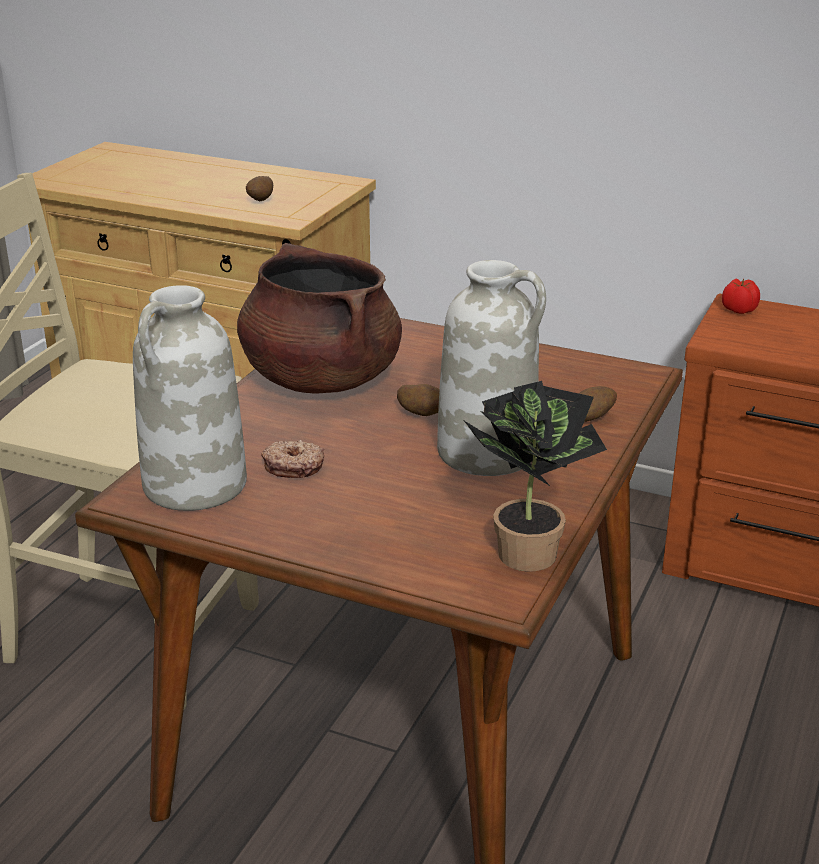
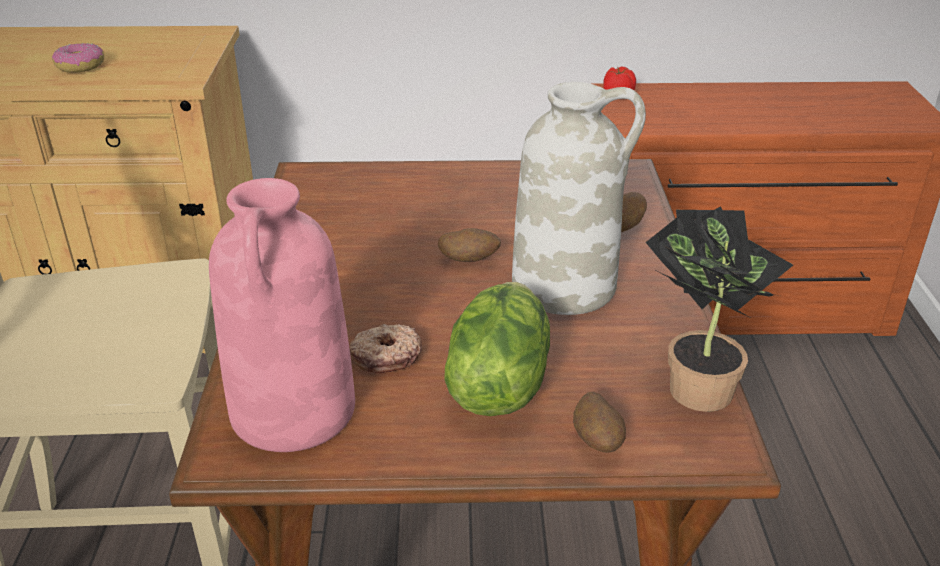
camera: 25 degrees left, 5 degrees up
white vase [133,285,247,511] -> pink vase [209,178,355,452]
brown cooking pot [237,243,402,394] -> none
potato [246,176,273,201] -> potato moved to [573,392,626,453]
none -> donut [52,43,104,73]
none -> lettuce [444,282,550,416]

